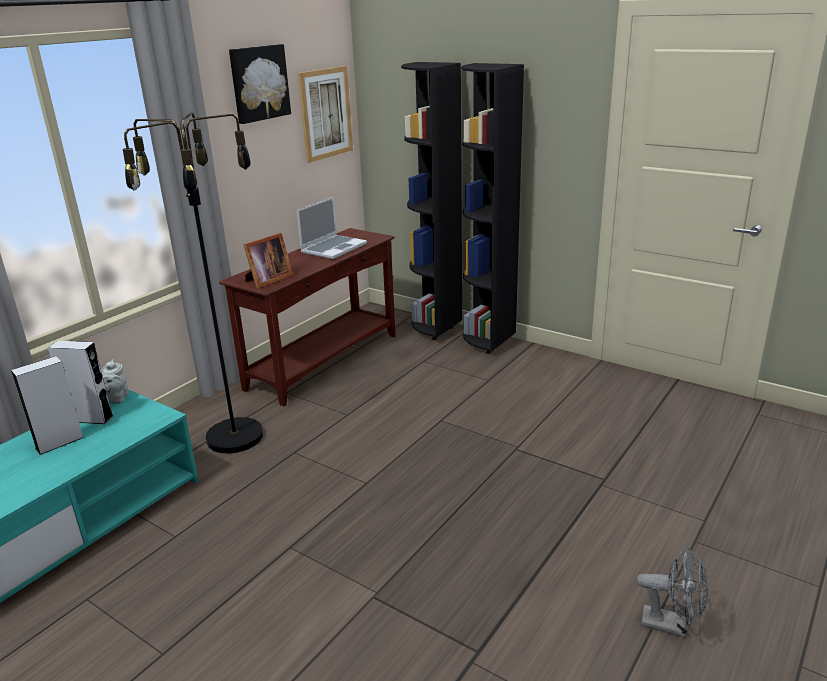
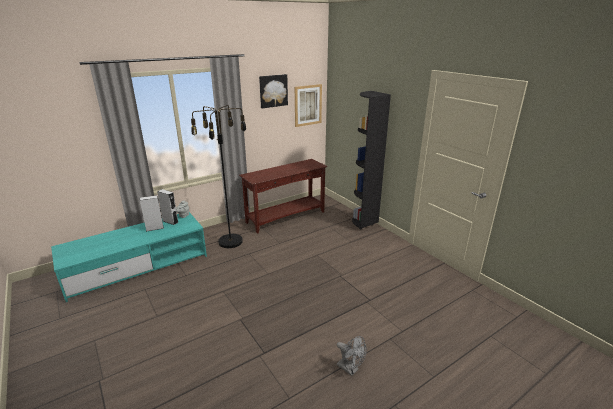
camera: 20 degrees right, 0 degrees up
picture frame [243,233,293,288] -> none
laptop [297,197,367,259] -> none
black bookcase [401,62,462,340] -> none

